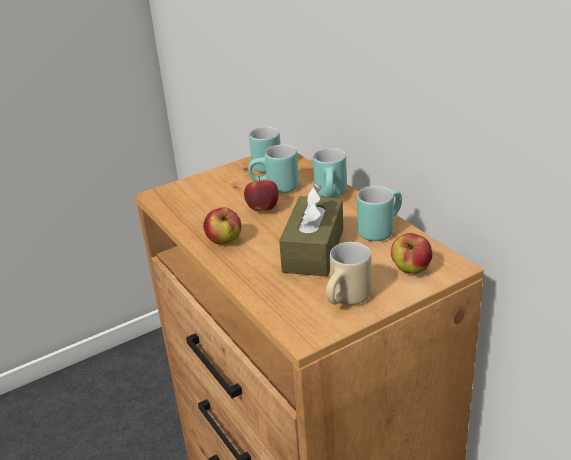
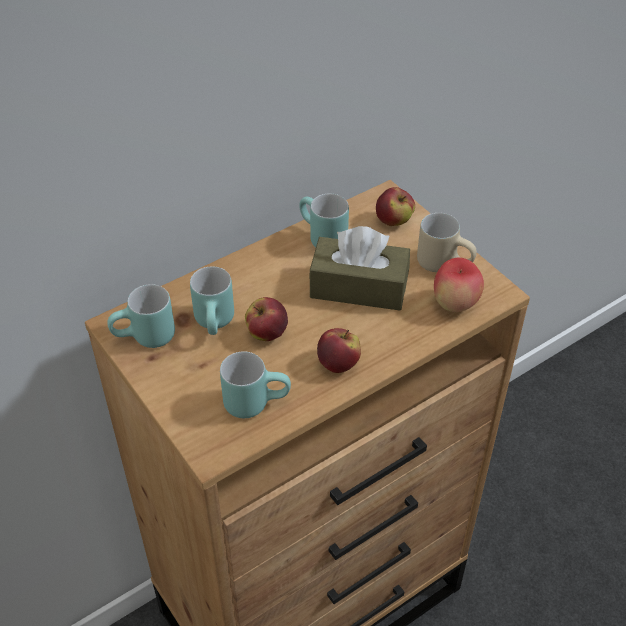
camera: 95 degrees left, 15 degrees up
turquoise mug [313,148,347,198] -> turquoise mug moved to [220,351,291,418]
none -> apple [434,257,484,312]

